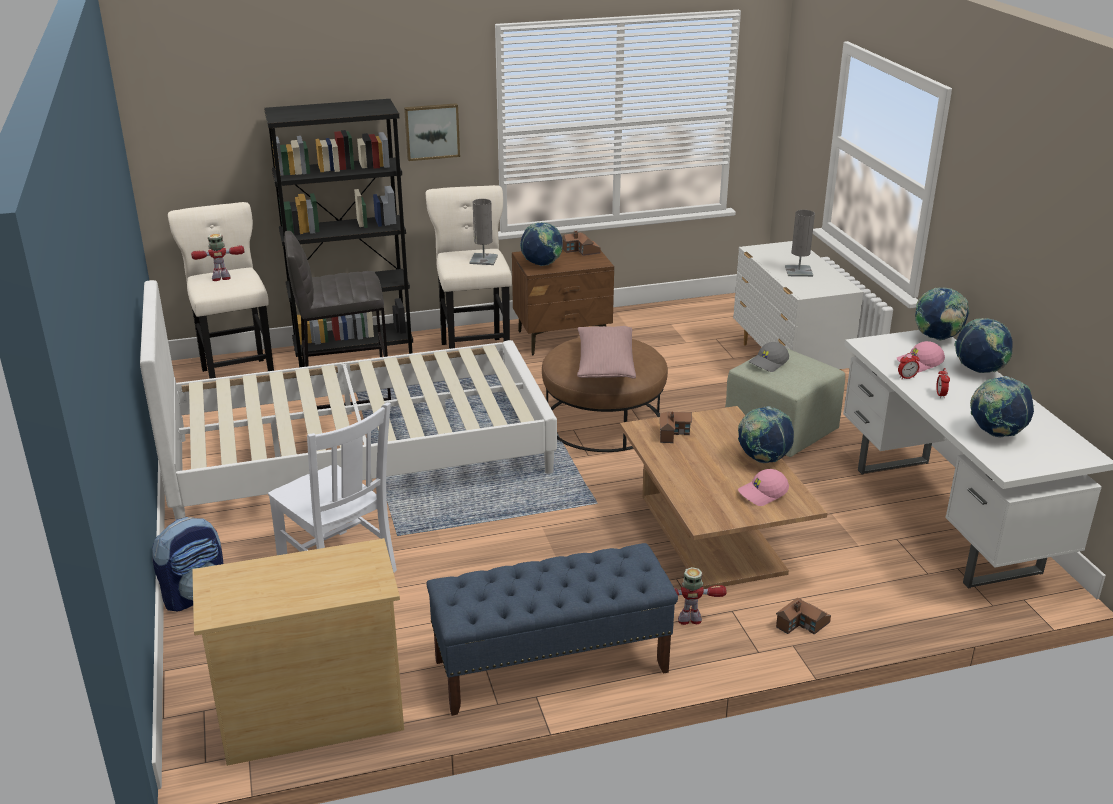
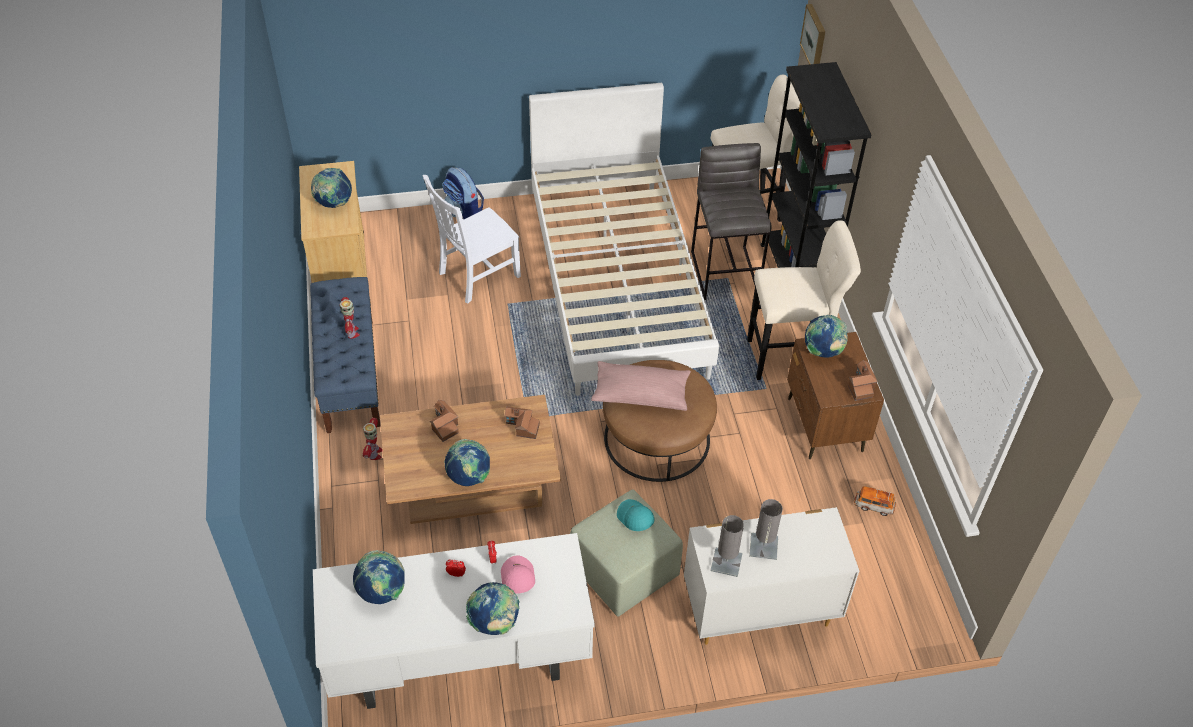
camera: 95 degrees right, 20 degrees up
toy robot [191,233,244,281] -> toy robot moved to [340,297,360,339]
picture [404,103,460,161] -> picture moved to [800,4,825,64]
grey table lamp [469,199,498,265] -> grey table lamp moved to [710,515,744,577]
pink cap [738,469,789,506] -> none
grey cap [749,342,789,372] -> turquoise cap [617,499,654,531]
toy house [776,597,831,635] -> toy house moved to [430,400,459,442]
globe [915,288,969,340] -> globe moved to [311,168,352,208]
none -> toy car [854,486,896,516]

